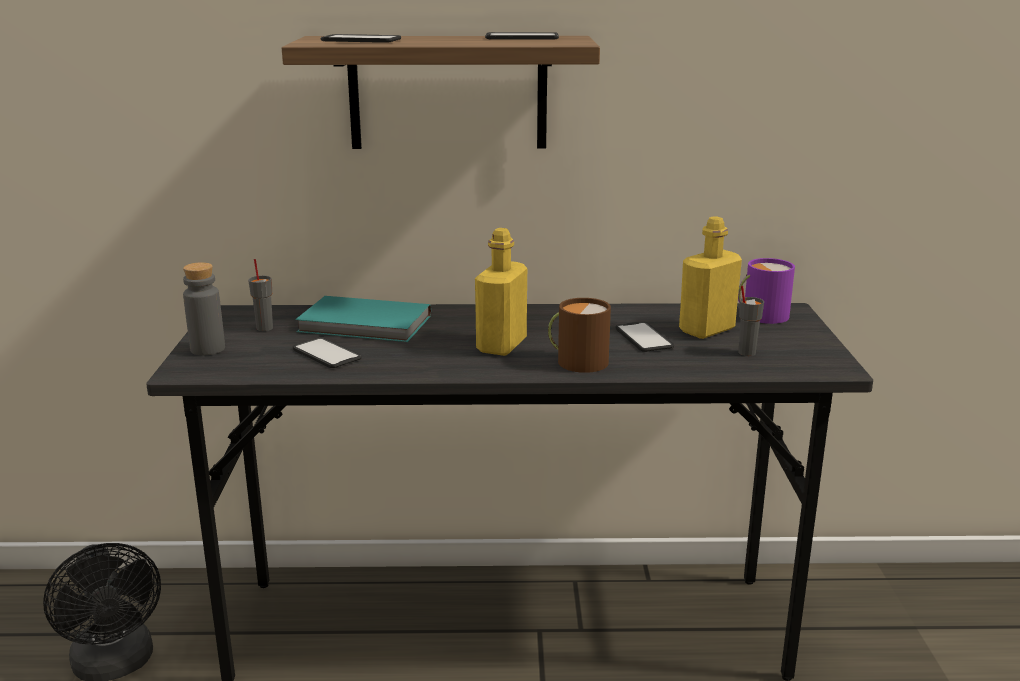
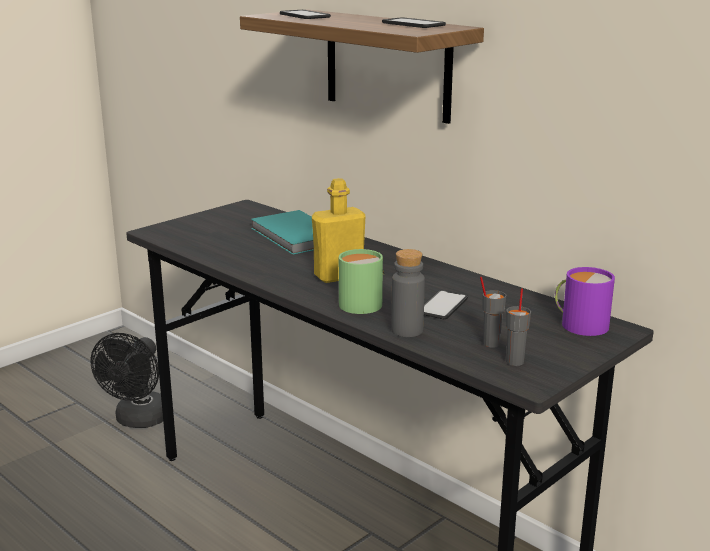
camera: 45 degrees right, 0 degrees up
grey bottle [183,262,225,356] -> grey bottle moved to [391,249,425,337]
grey cup [248,259,273,331] -> grey cup moved to [506,288,531,366]
phone [293,337,362,368] -> none
brown mug [548,298,611,373] -> green mug [339,249,384,314]
yellow bottle [679,216,742,339] -> none

